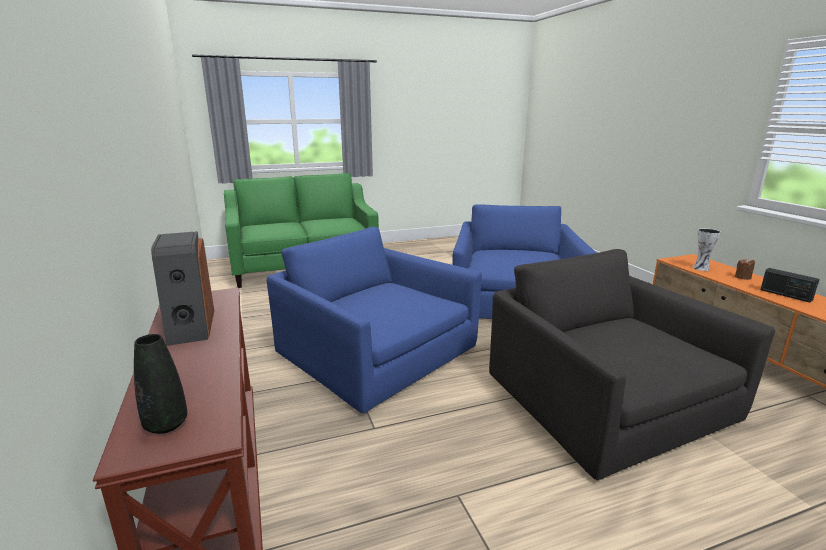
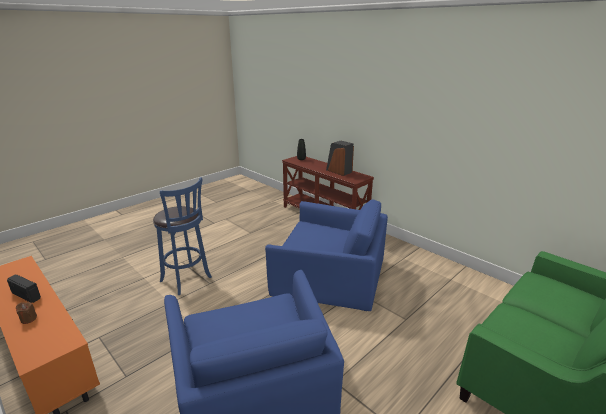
camera: 155 degrees right, 5 degrees up
black armchair [489,249,775,480] -> blue stool [153,177,212,295]
vase [693,228,721,271] -> none

